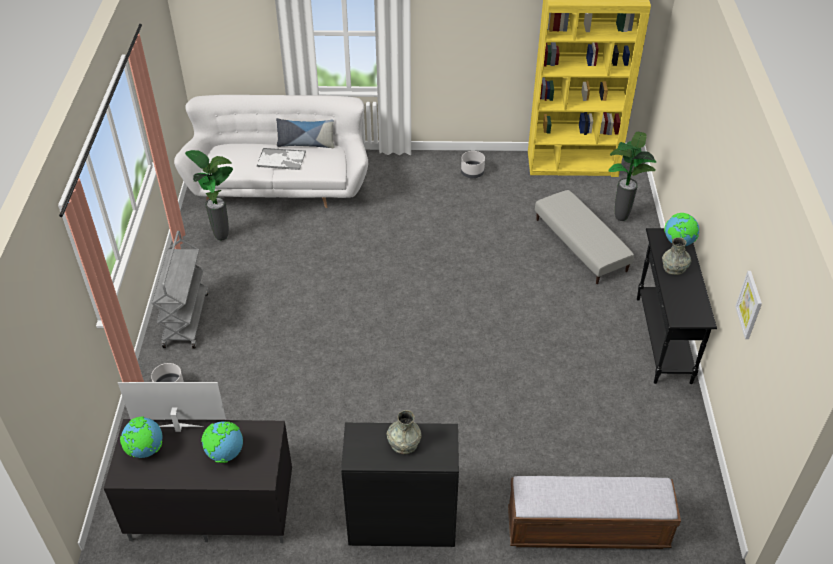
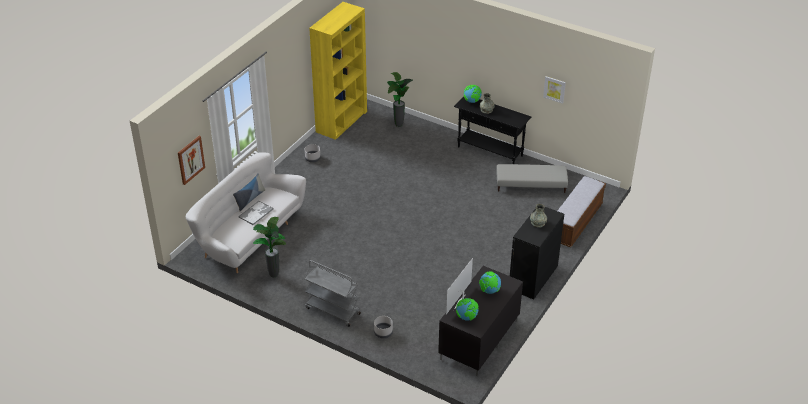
camera: 60 degrees left, 5 degrees down
grey ottoman [535,190,634,284] -> grey ottoman moved to [496,164,568,193]
none -> picture [178,136,205,185]

